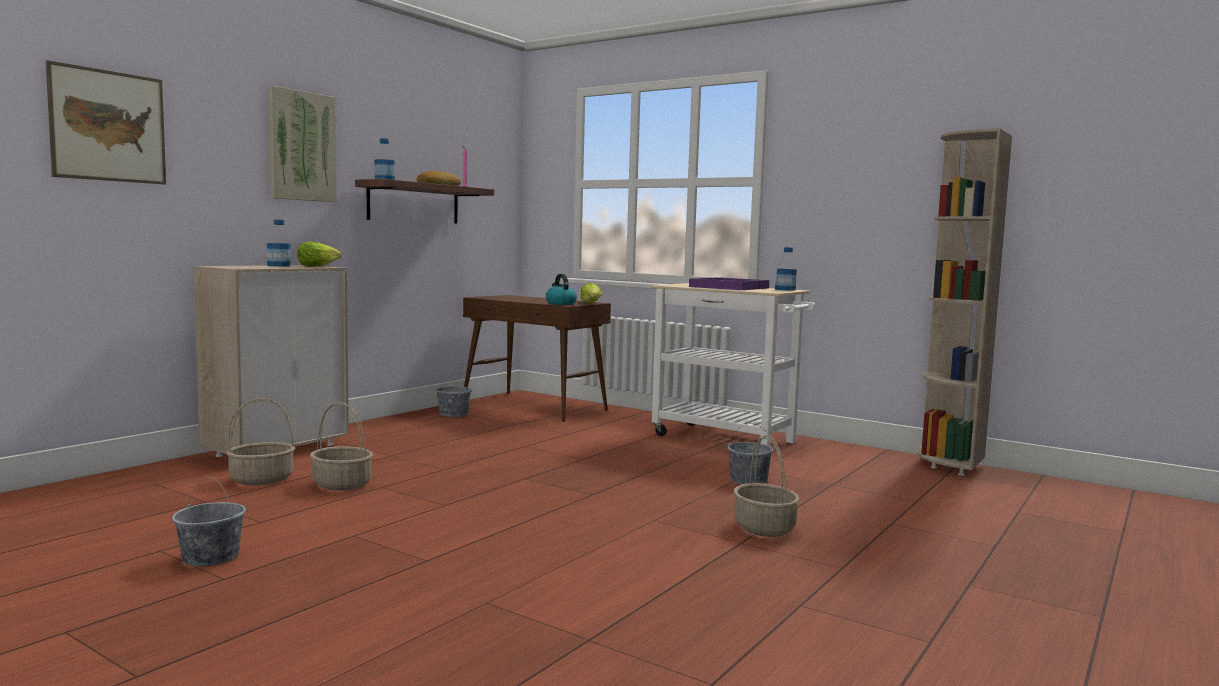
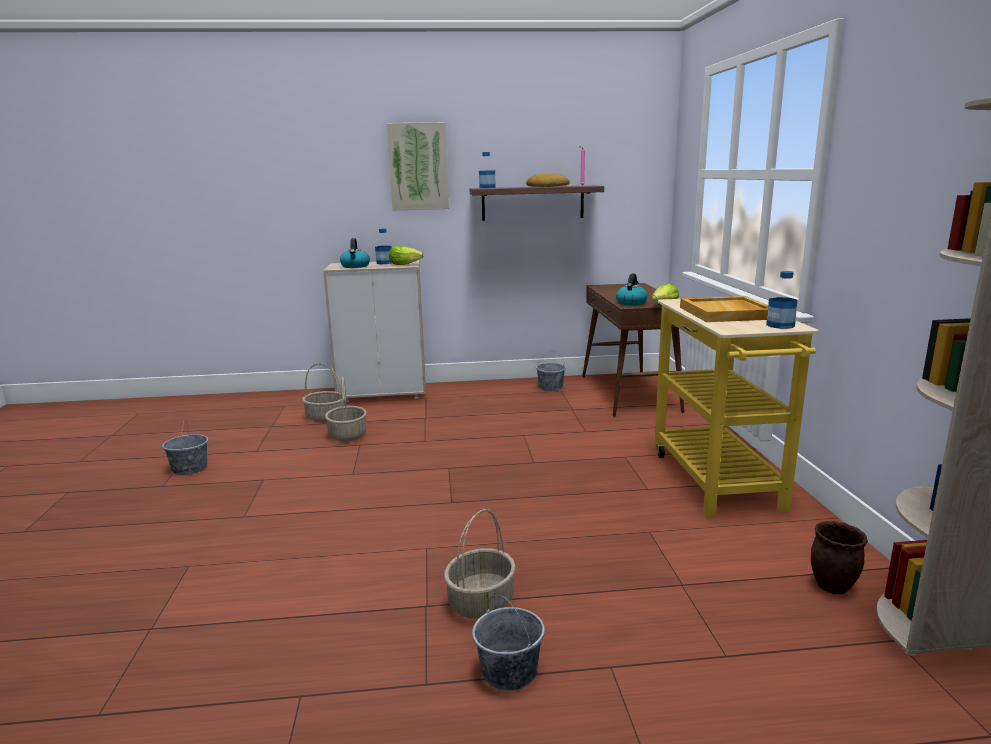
camera: 50 degrees right, 10 degrees up
picture [46,60,166,184] -> none
white cart [651,283,815,446] -> yellow cart [655,299,819,518]
purple tray [689,277,769,290] -> beige tray [680,296,768,322]
grey bucket [727,423,773,484] -> grey bucket moved to [472,595,545,691]
none -> kettle [340,238,370,268]
none -> brown planter [811,521,868,594]

